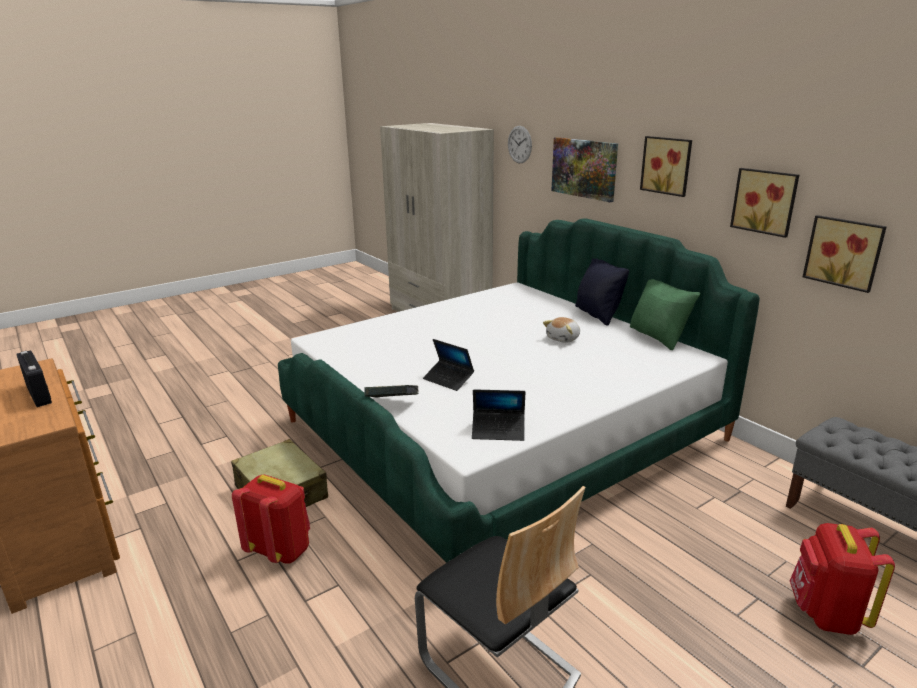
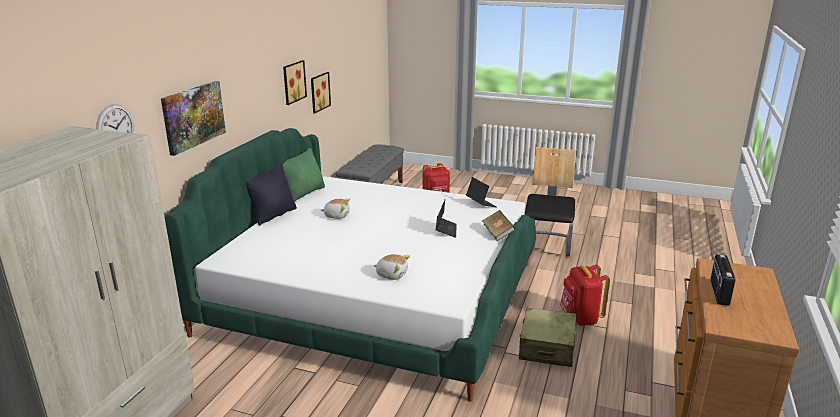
camera: 125 degrees left, 0 degrees up
picture [640,136,692,197] -> none
none -> plush toy [374,254,410,280]

